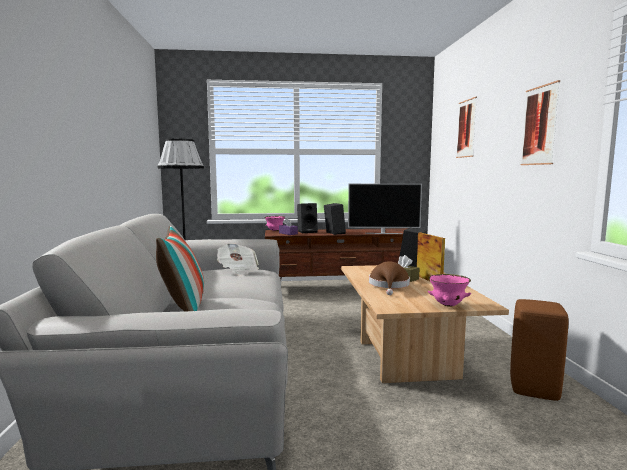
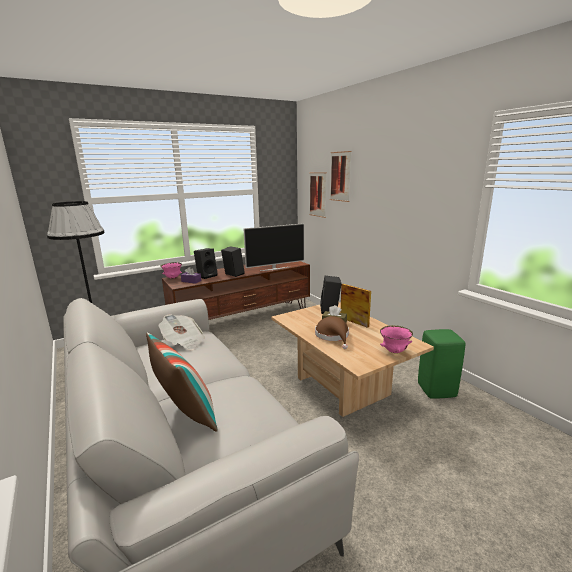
camera: 25 degrees left, 10 degrees up
brown stool [510,299,568,401] -> green stool [418,329,465,399]
picture [521,80,560,165] -> picture moved to [309,172,327,218]

